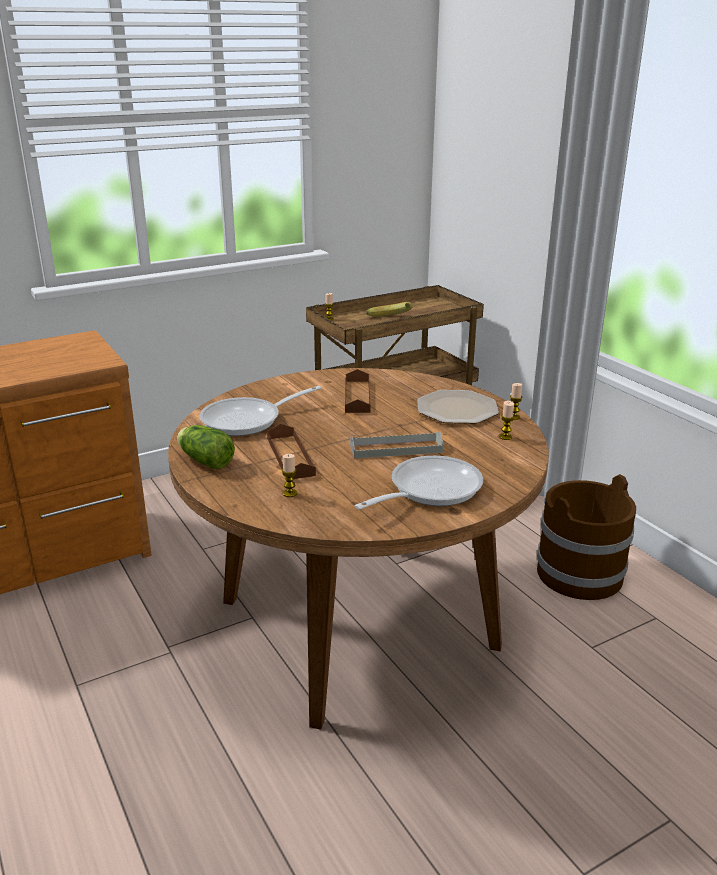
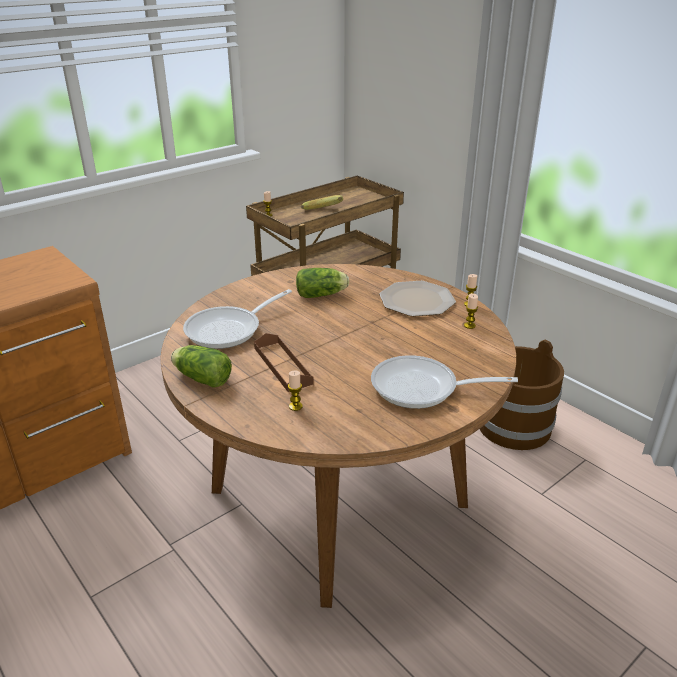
camera: 10 degrees left, 5 degrees up
brown tray [345,369,371,413] -> lettuce [296,268,349,298]
grey tray [350,432,443,459] -> none
frying pan [355,456,483,510] -> frying pan turned 120 degrees counterclockwise [371,355,518,409]

